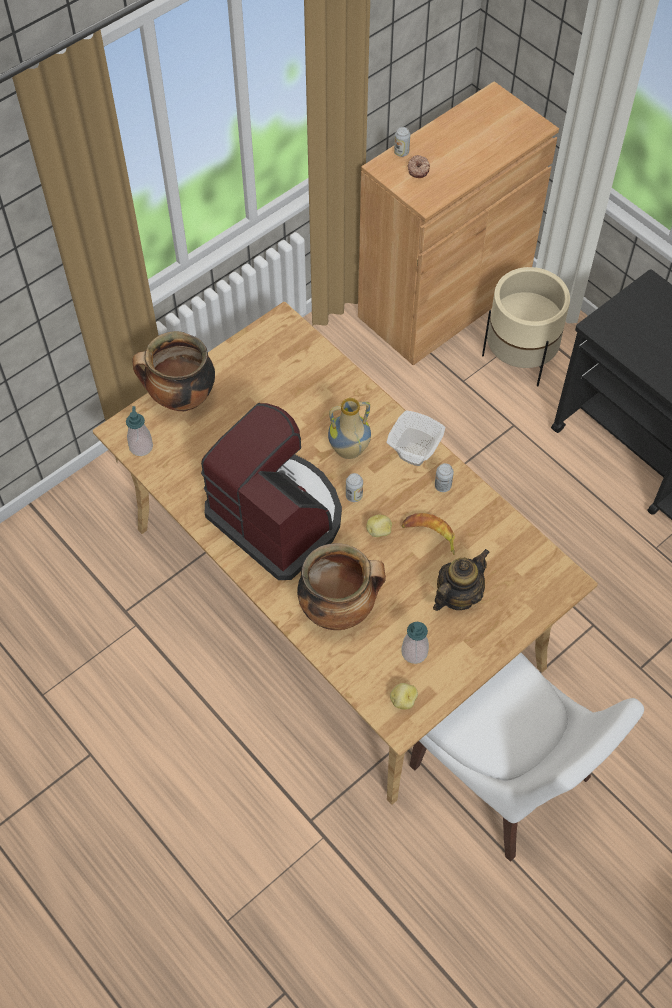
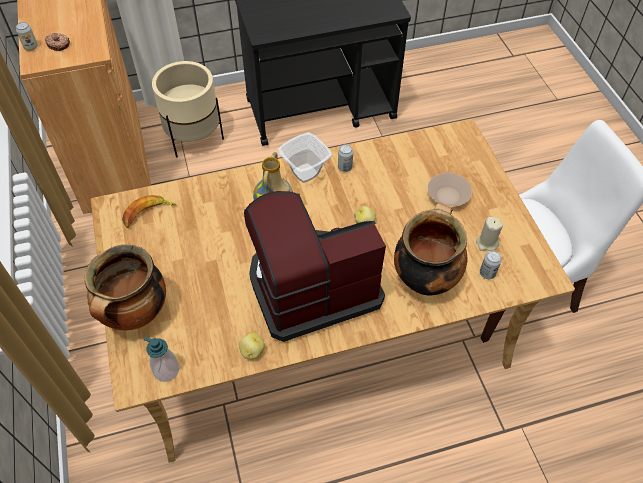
camera: 65 degrees left, 5 degrees down
can [346,473,363,502] -> can moved to [480,251,502,279]
potato [390,683,418,710] -> potato moved to [239,332,265,359]
banana [401,513,455,555] -> banana moved to [122,195,177,228]
soap dispenser [401,622,429,664] -> beige candle [476,217,503,251]
teapot [433,549,490,611] -> beige bowl [428,173,472,207]

